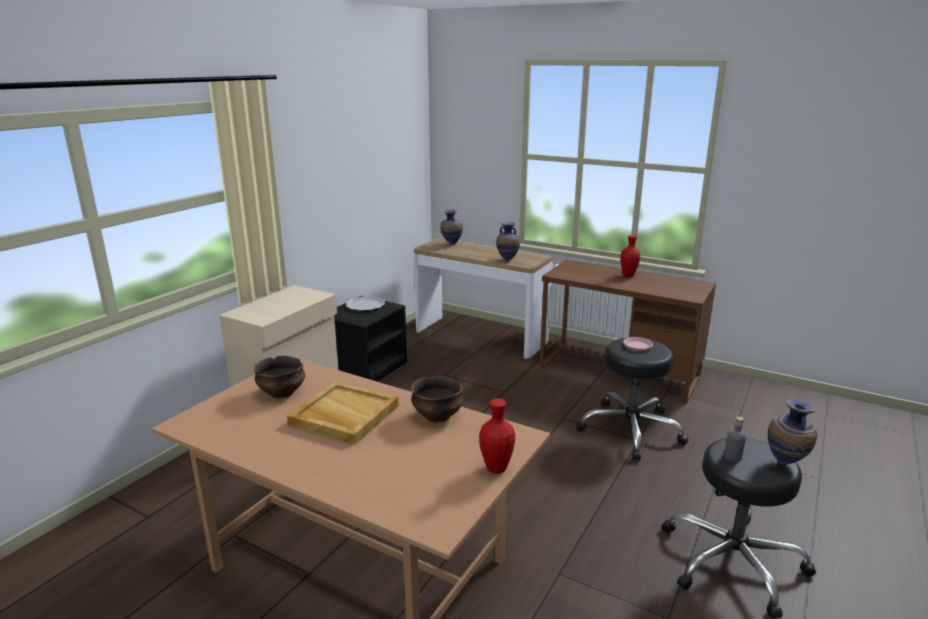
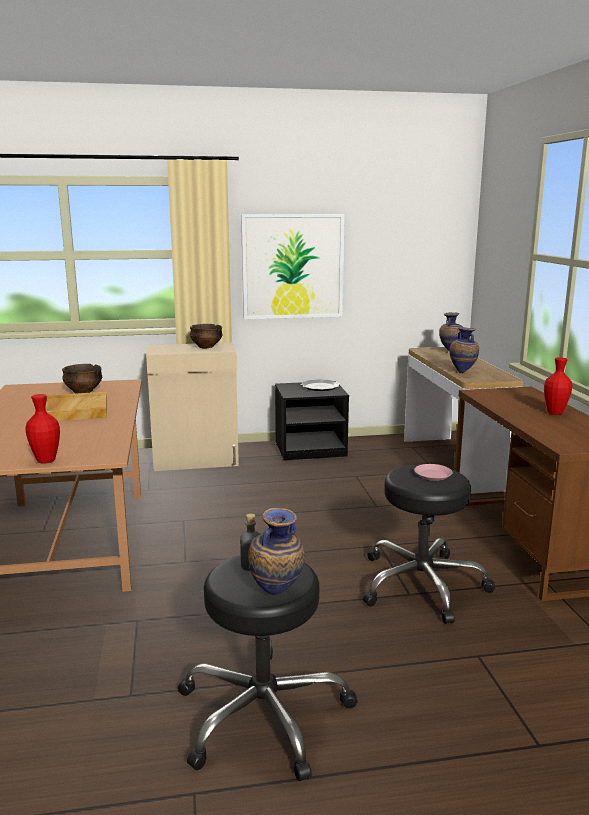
camera: 50 degrees right, 5 degrees down
bowl [411,376,463,423] -> bowl moved to [190,324,223,348]
none -> picture [241,214,345,319]

